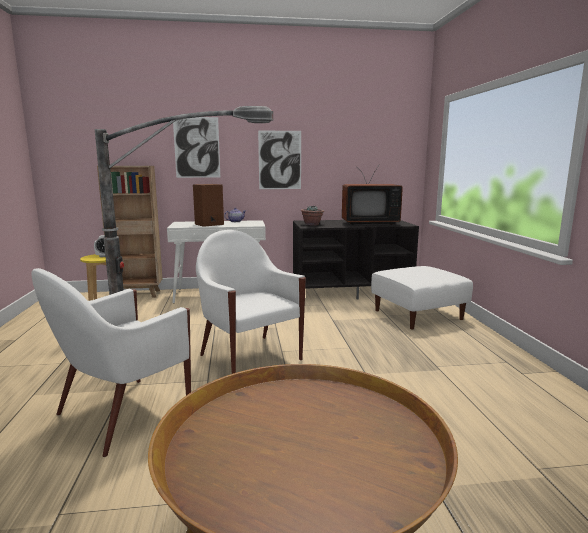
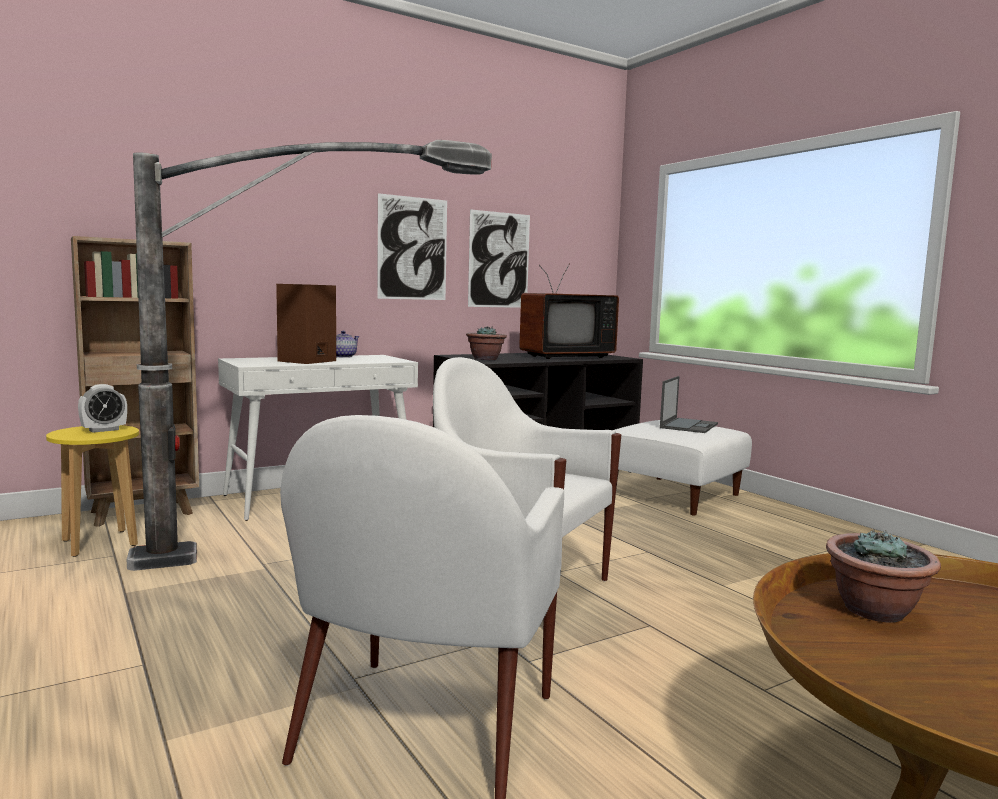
camera: 25 degrees left, 5 degrees down
picture [173,117,220,178] -> picture moved to [468,209,530,308]
none -> laptop [660,376,718,433]
none -> potted plant [826,529,941,623]

